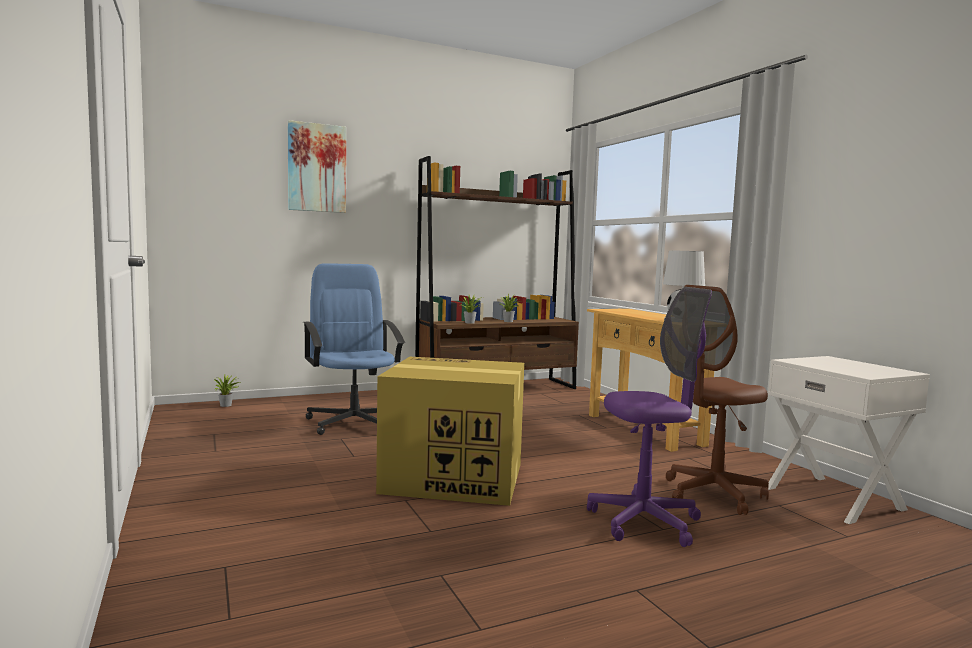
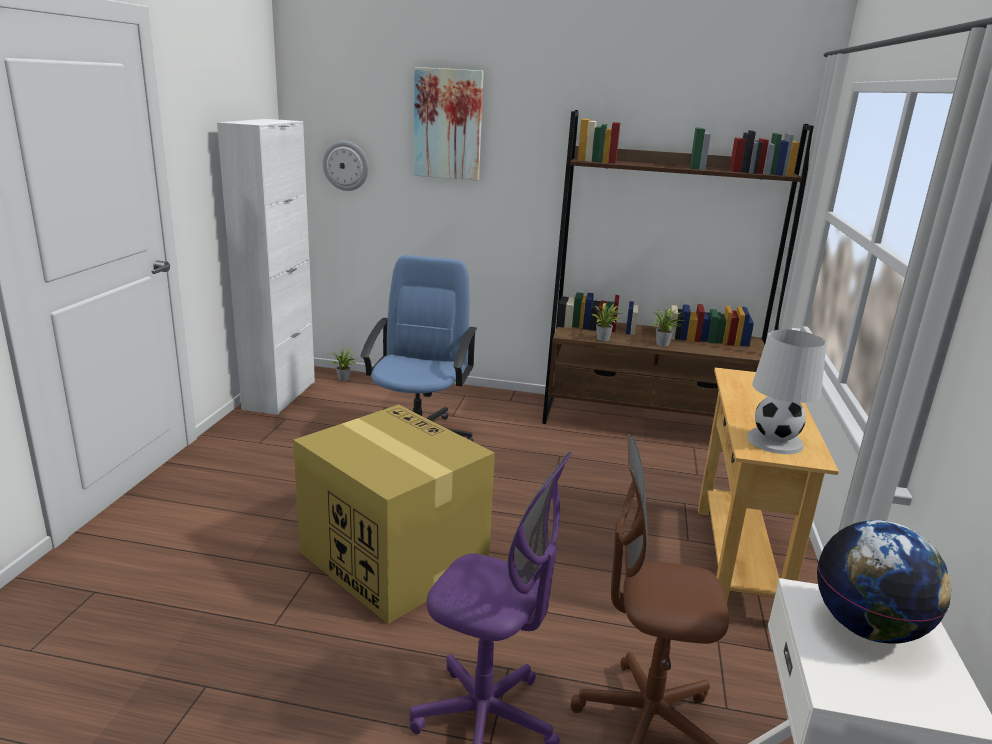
camera: 35 degrees right, 15 degrees up
none -> white cabinet [217,119,315,415]
none -> wall clock [322,141,369,191]
none -> globe [817,520,951,644]

